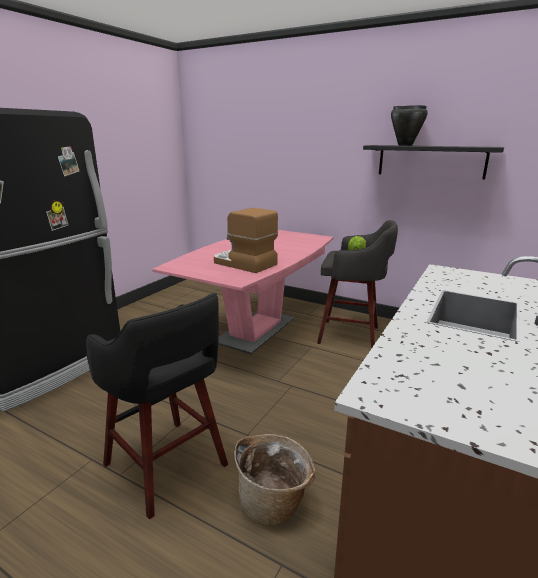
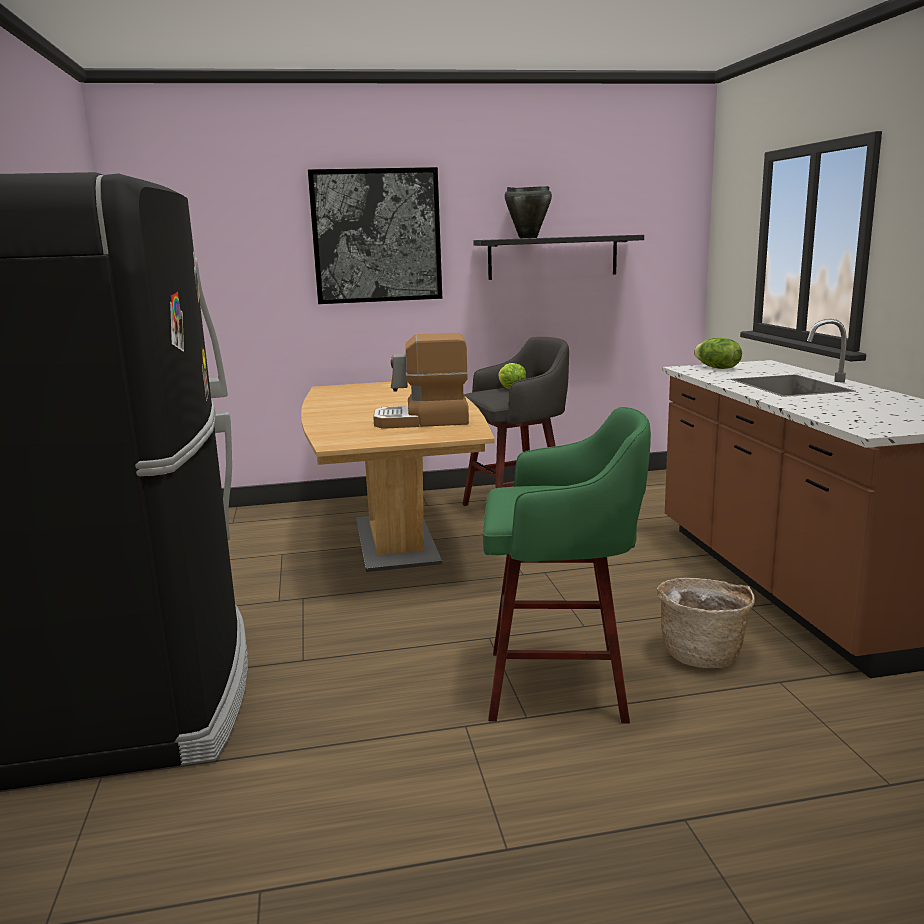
camera: 40 degrees left, 5 degrees down
black stool [86,293,228,519] -> green stool [483,407,651,724]
pink dining table [152,230,334,354] -> brown dining table [301,382,495,572]
none -> picture [308,167,442,304]
none -> lettuce [694,338,742,369]

